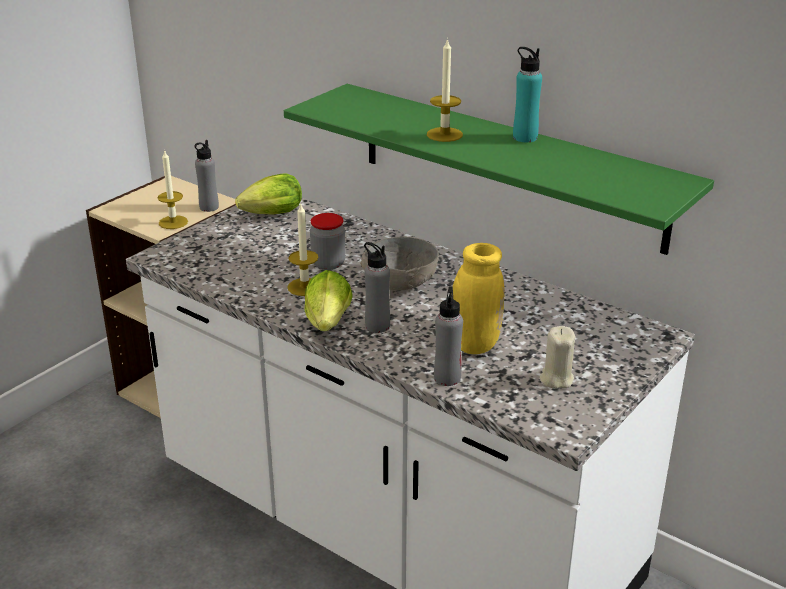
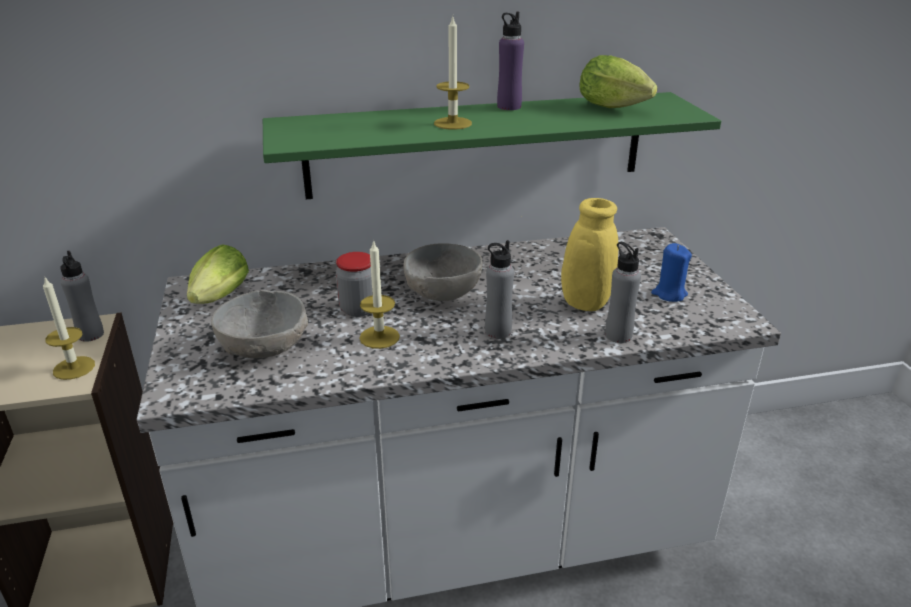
camera: 50 degrees left, 0 degrees up
lettuce [304,270,352,331] -> lettuce moved to [579,55,658,108]
turquoise bottle [513,47,542,142] -> purple bottle [497,12,524,110]
beige candle [540,326,575,389] -> blue candle [651,243,692,302]
none -> grey bowl [211,290,308,358]

